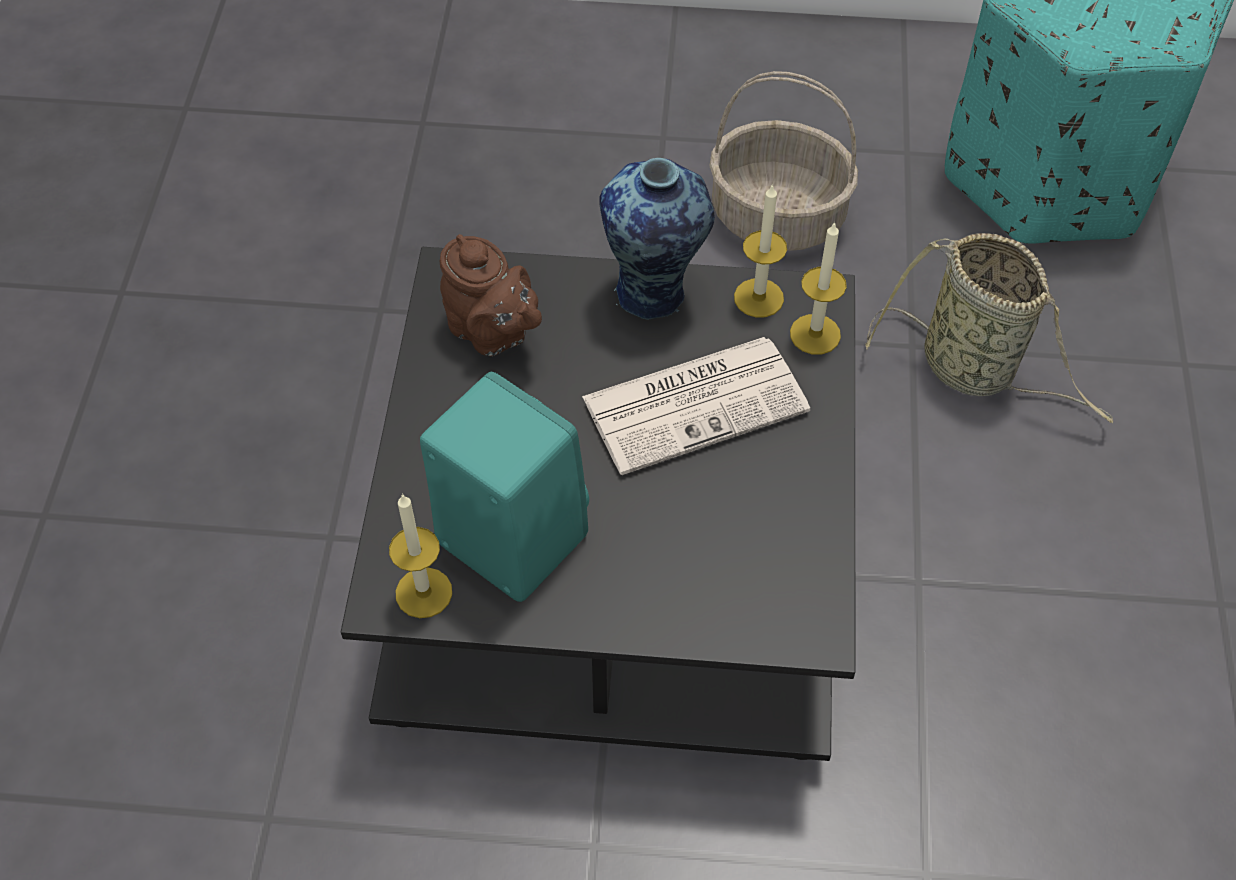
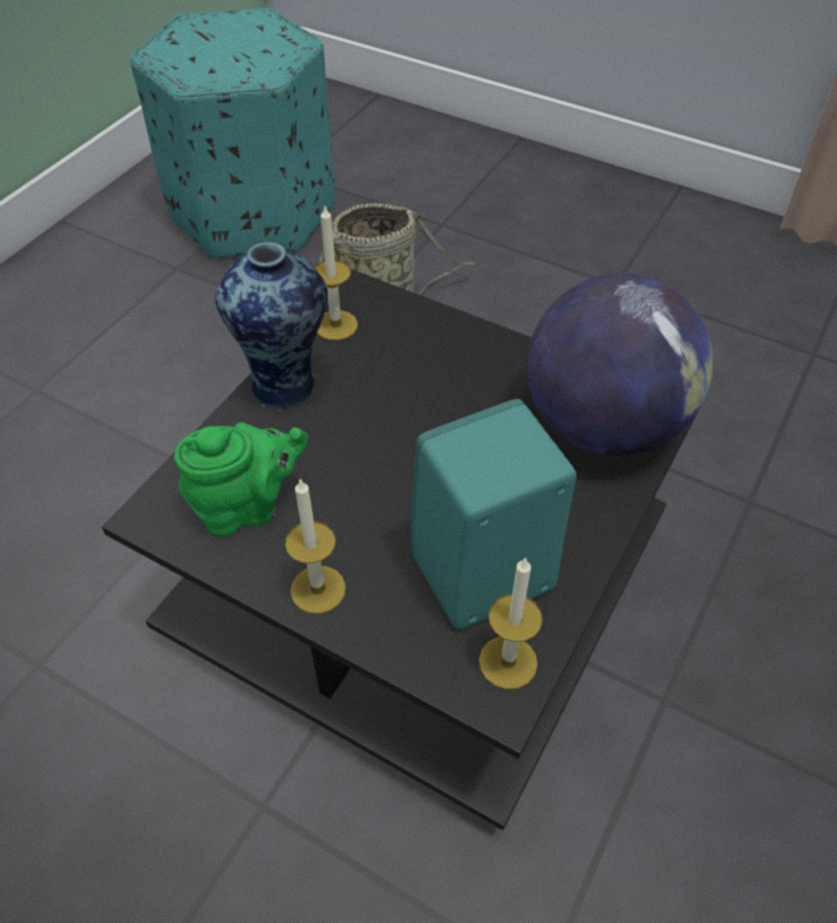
camera: 65 degrees left, 5 degrees down
brown teapot [440,234,542,356] -> green teapot [174,422,308,537]
newspaper [582,337,810,475] -> none
basket [710,71,858,251] -> none
candle [790,221,847,354] -> candle moved to [285,479,346,614]
none -> globe [527,273,713,456]

